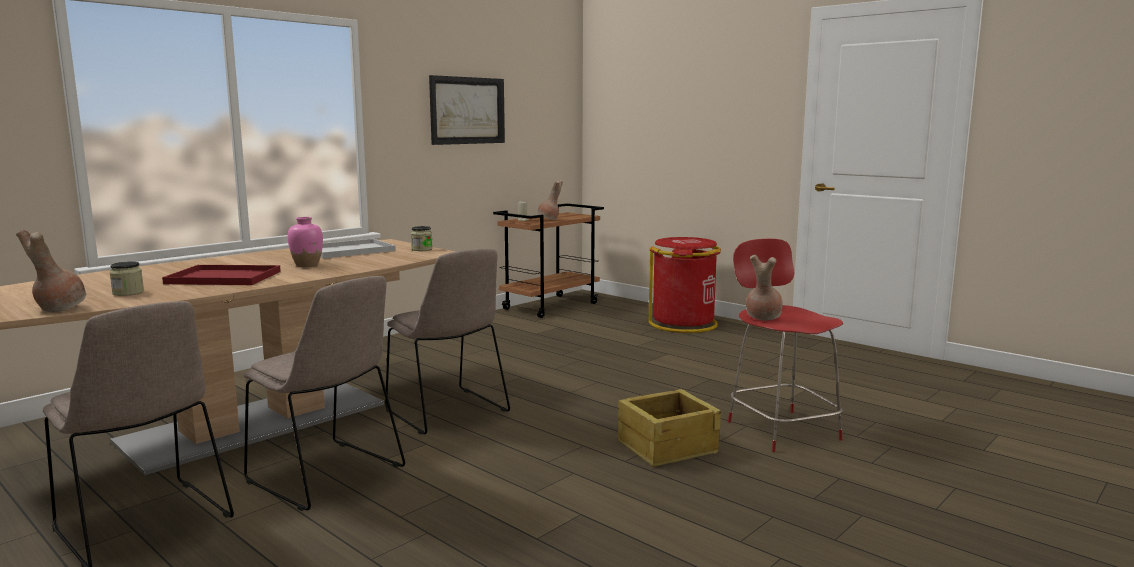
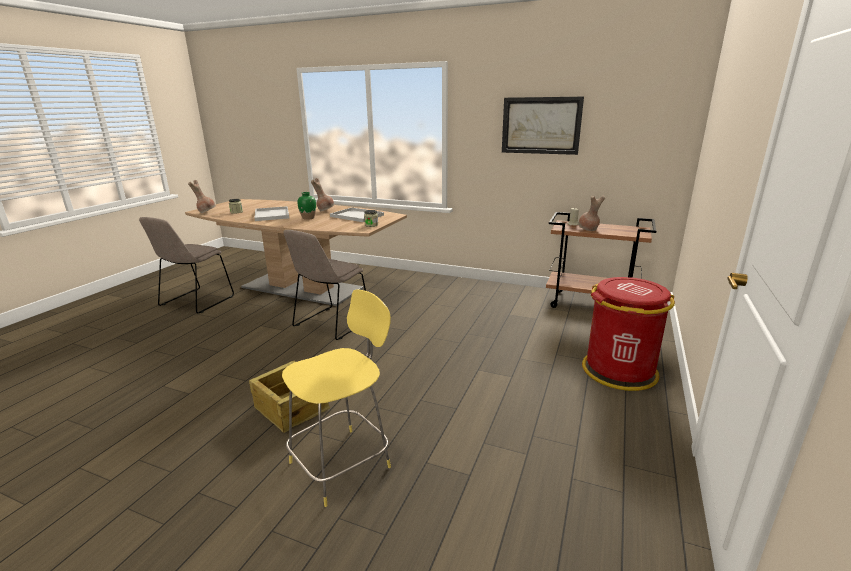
camera: 70 degrees right, 10 degrees up
red tray [162,265,281,285] -> white tray [254,206,289,221]
beige chair [244,276,405,511] -> none
pink vase [288,217,323,267] -> green vase [297,192,316,220]
red stool [728,239,843,452] -> yellow stool [282,289,391,507]
brown vase [746,255,783,321] -> brown vase moved to [311,178,335,211]

